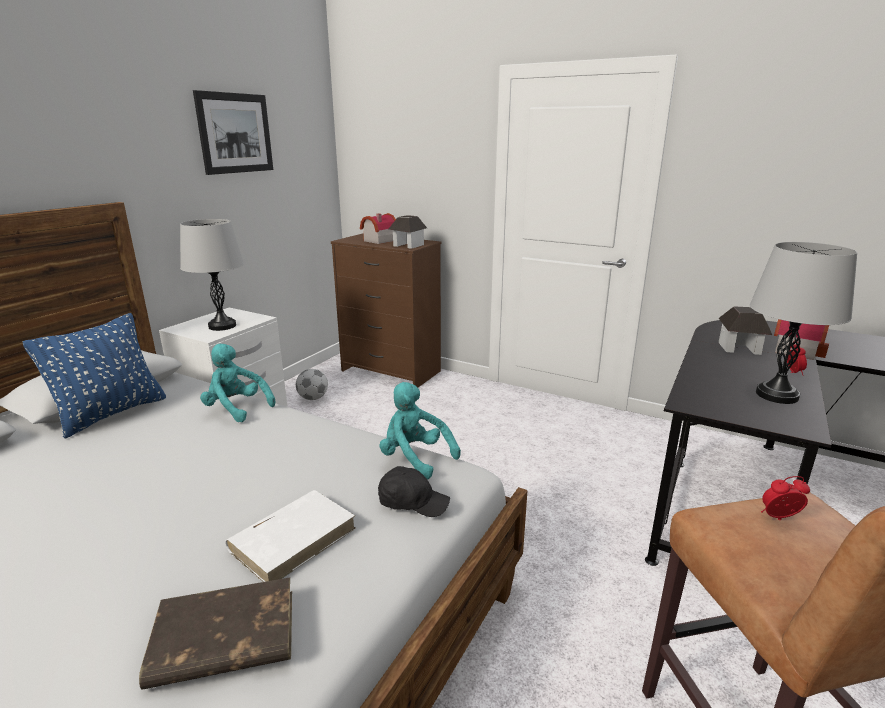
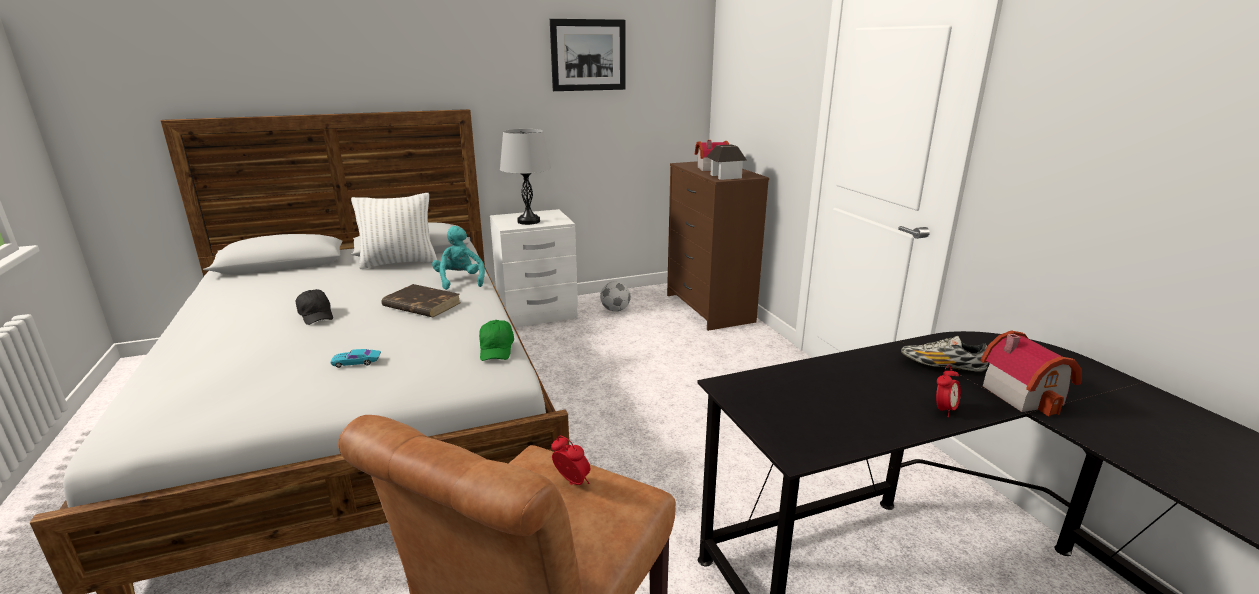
camera: 40 degrees right, 0 degrees up
blue pillow [22,313,166,439] -> white pillow [351,193,437,269]
brown book [139,577,292,690] -> brown book moved to [382,284,460,317]
white book [225,490,356,582] -> turquoise toy car [330,349,381,368]
black cap [378,466,450,517] -> black cap moved to [296,289,333,325]
turquoise plush toy [379,382,461,480] -> green cap [479,320,514,361]
toy house [719,306,772,355] -> shoe [901,336,989,372]
grey table lamp [750,242,857,404] -> none

